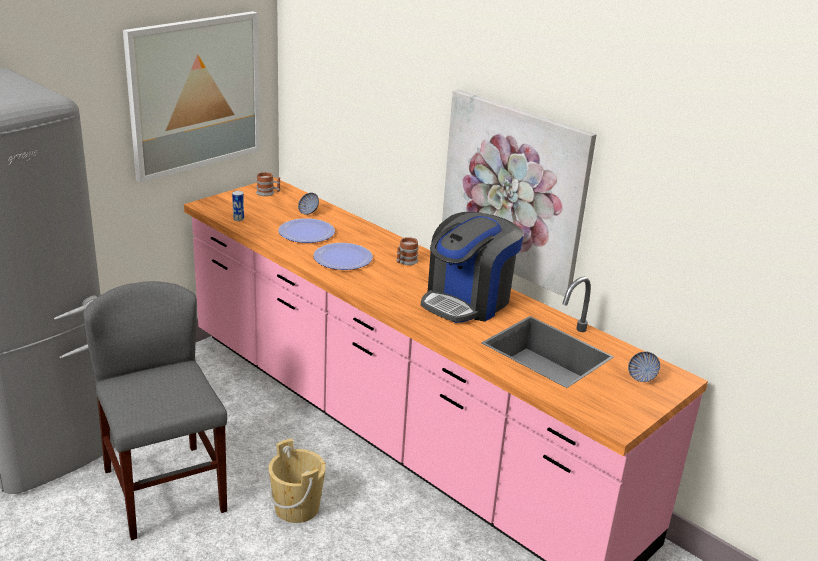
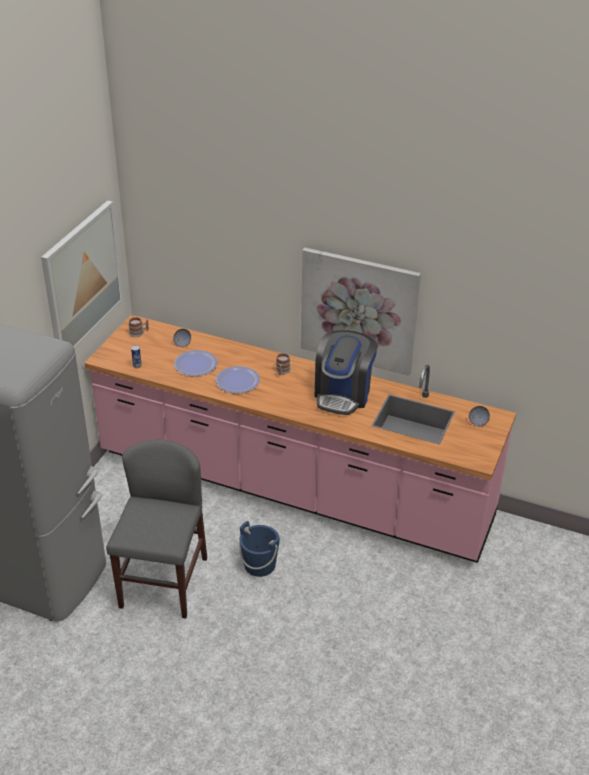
camera: 20 degrees left, 10 degrees up
grey chair [83,281,227,540] -> grey chair turned 60 degrees clockwise [106,440,207,619]
beige bucket [268,438,326,523] -> blue bucket [239,521,280,577]

